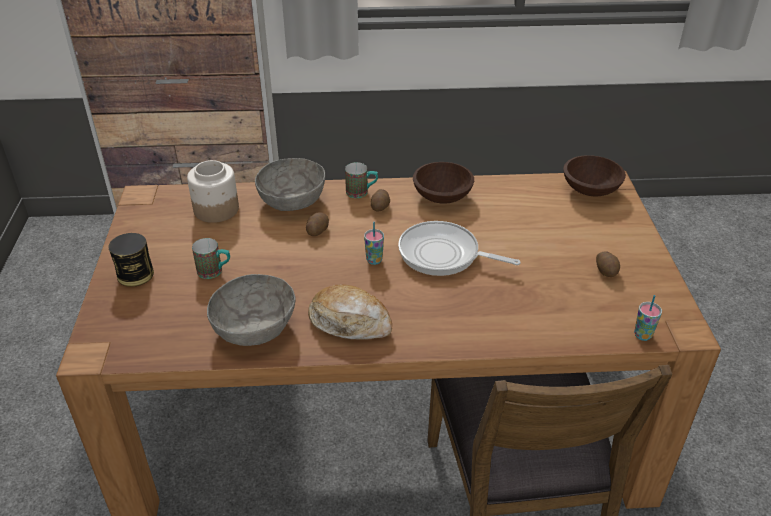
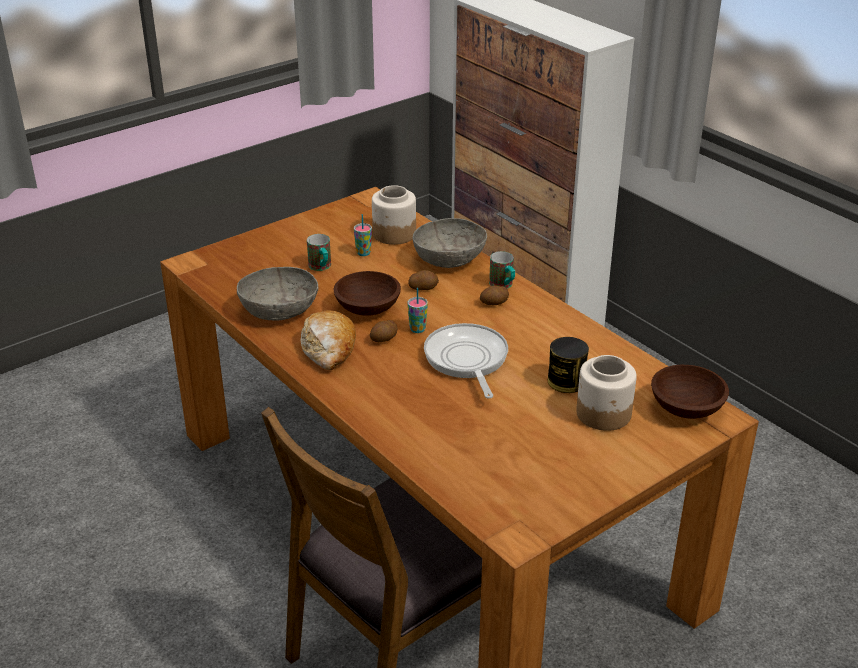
camera: 55 degrees right, 5 degrees down
can [108,233,154,287] -> can moved to [548,337,589,393]
brown bowl [413,162,474,204] -> brown bowl moved to [333,271,401,316]
potato [596,251,620,277] -> potato moved to [370,320,397,342]
cup [634,295,662,341] -> cup moved to [354,214,372,256]
none -> jar [576,355,637,431]

